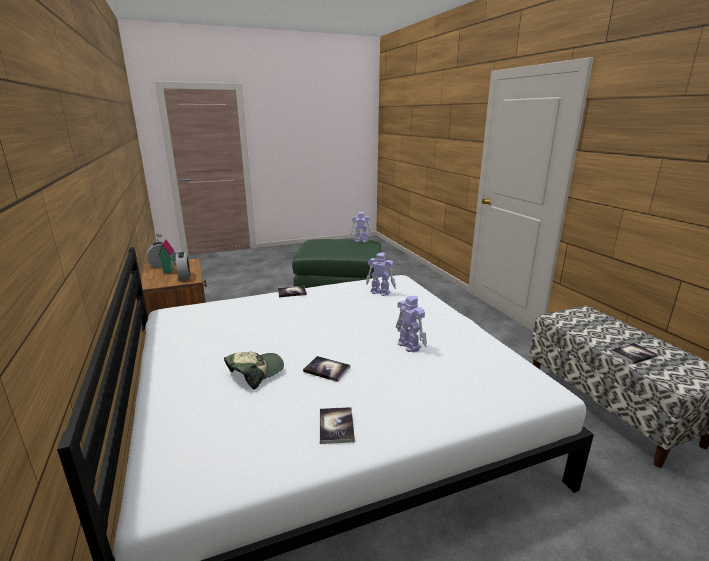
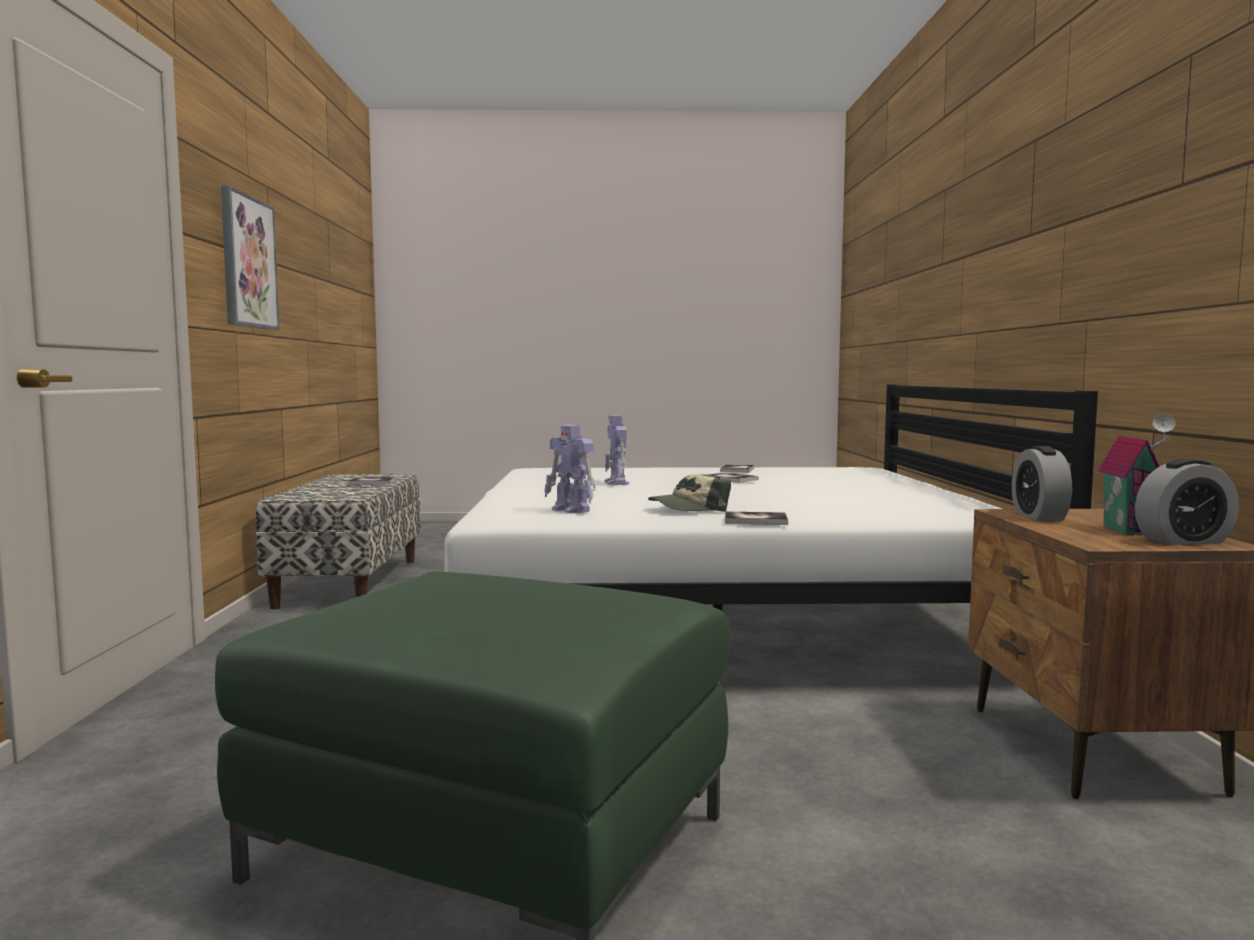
camera: 160 degrees left, 15 degrees down
cap [224,352,284,390] -> cap moved to [648,474,731,512]
toy robot [350,212,372,242] -> none
none -> picture [221,185,279,330]

